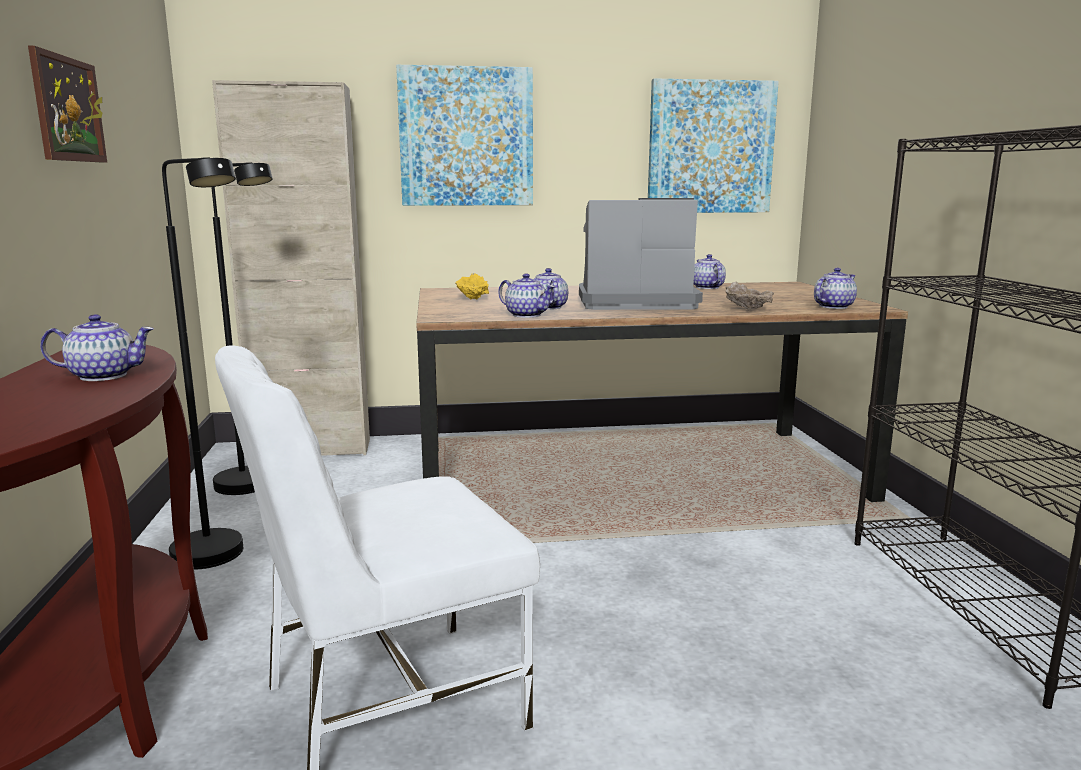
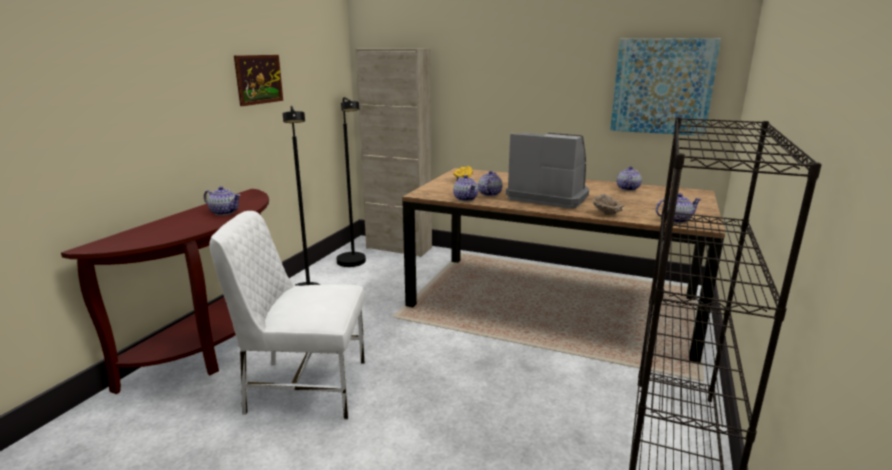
camera: 30 degrees right, 5 degrees up
picture [396,65,533,206] -> none

